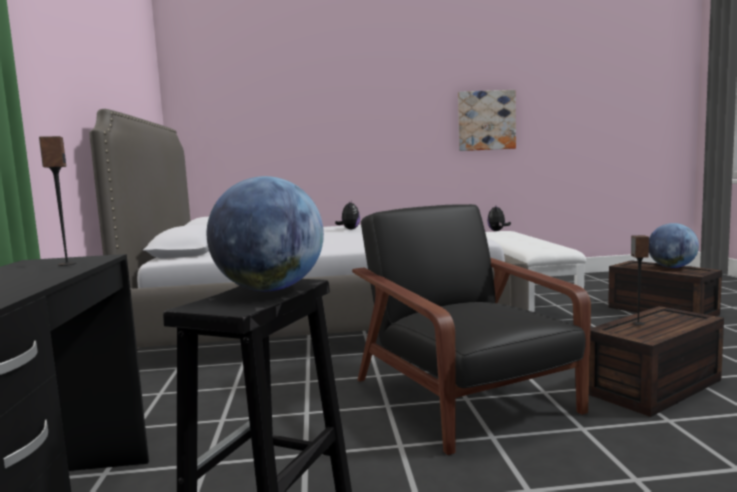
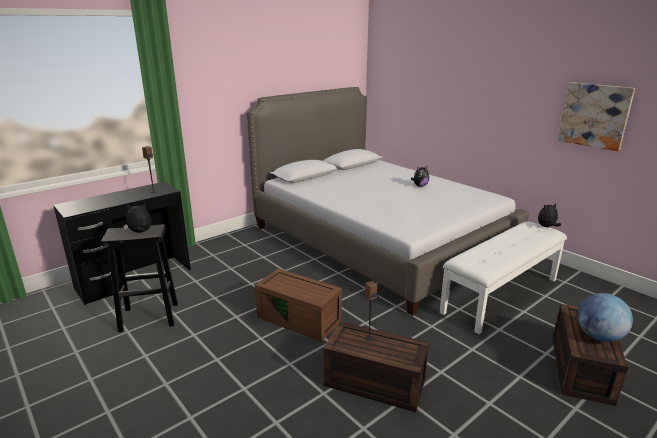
camera: 55 degrees right, 15 degrees up
globe [207,176,324,291] -> plush toy [123,203,152,233]
black armchair [352,204,591,455] -> brown storage box [255,269,342,342]

